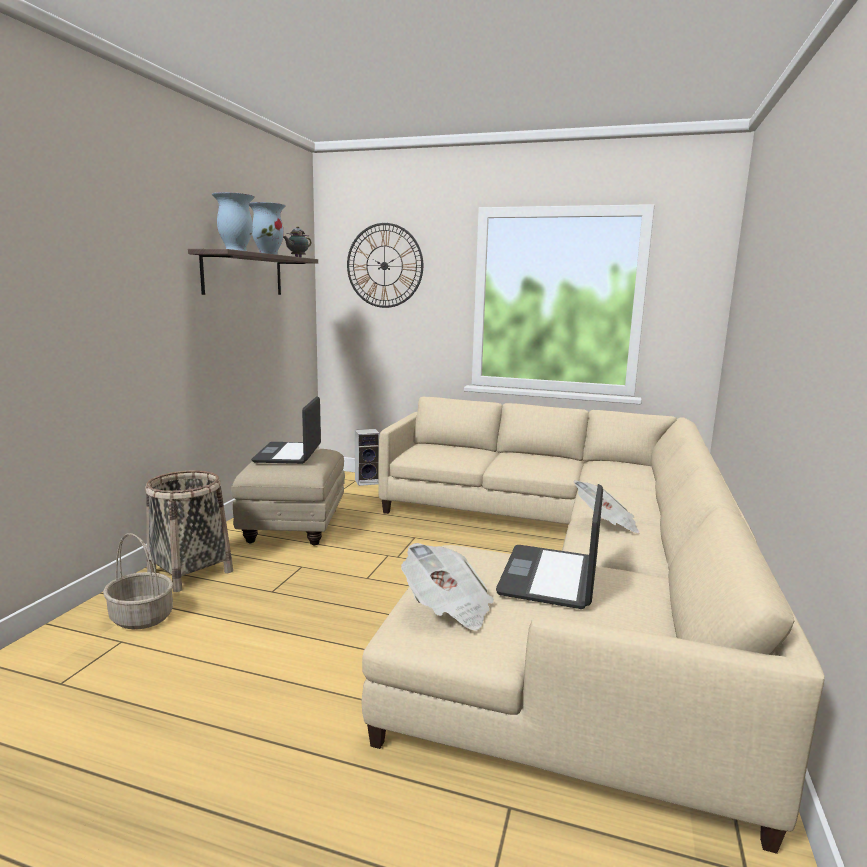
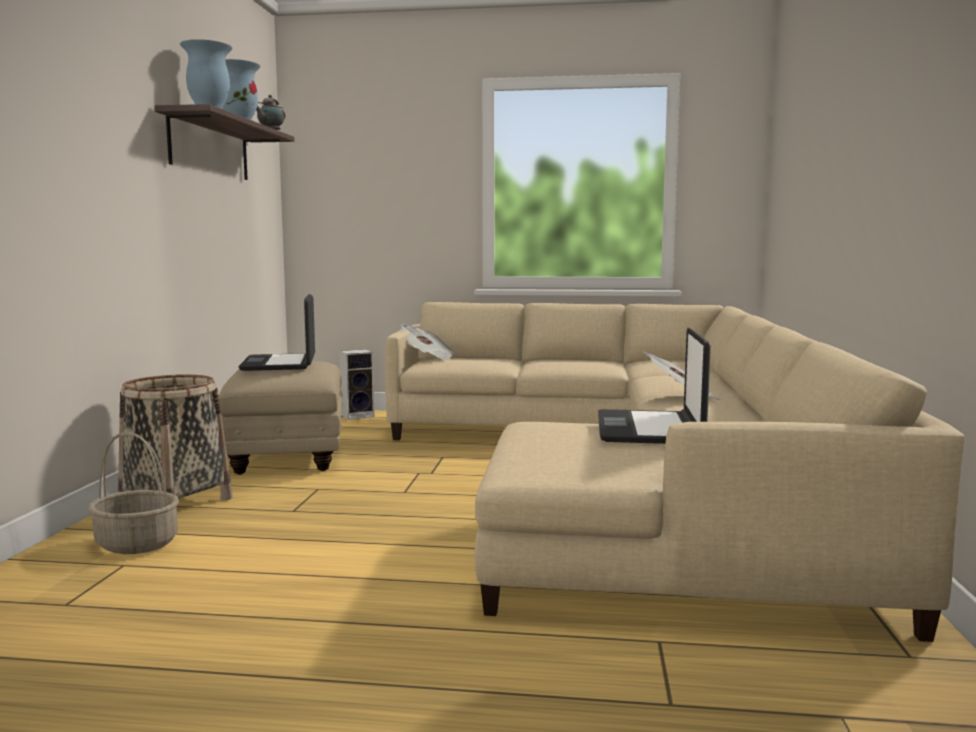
camera: 10 degrees left, 5 degrees down
wall clock [347,223,423,308] -> none
newspaper [401,543,494,630] -> newspaper moved to [399,324,455,360]

